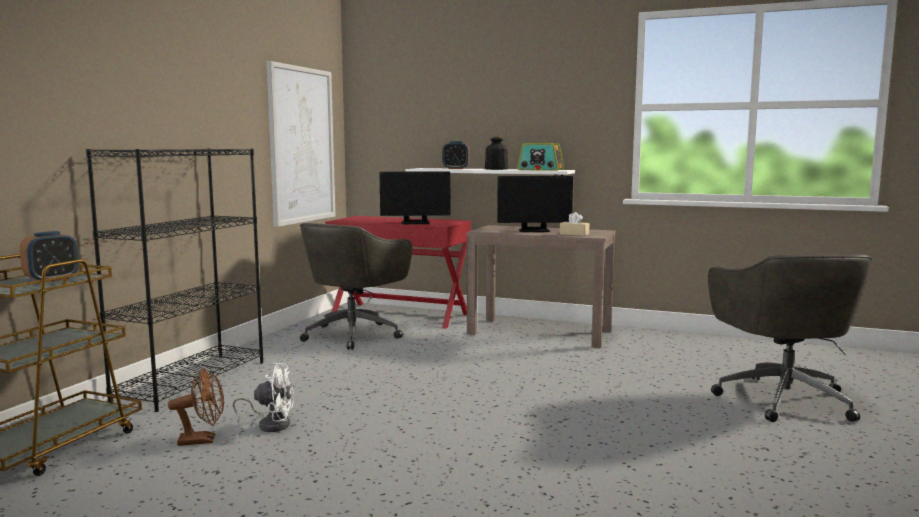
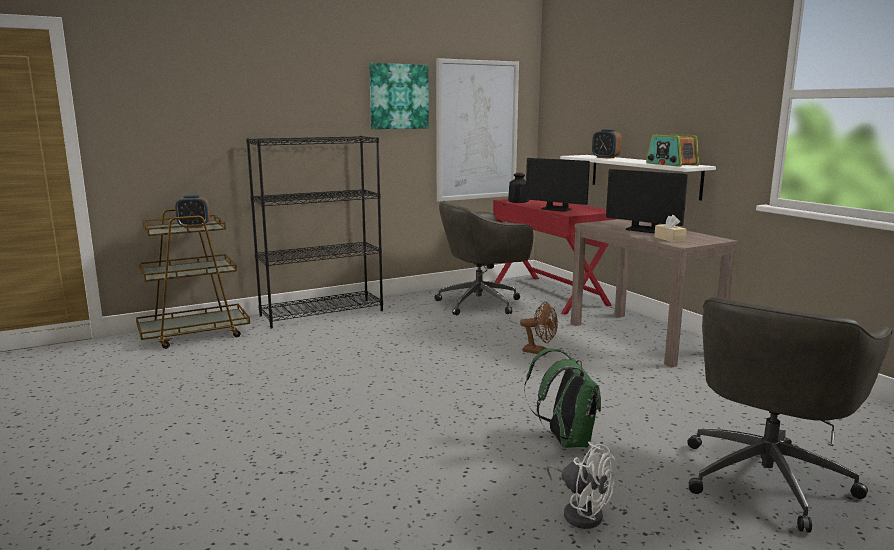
camera: 40 degrees right, 5 degrees up
brown fan [168,368,224,446] -> brown fan moved to [520,302,558,355]
white fan [233,362,294,432] -> white fan moved to [546,442,615,529]
bottle [485,137,508,170] -> bottle moved to [508,172,529,203]
none -> picture [369,63,429,129]
none -> green backpack [524,348,601,448]

